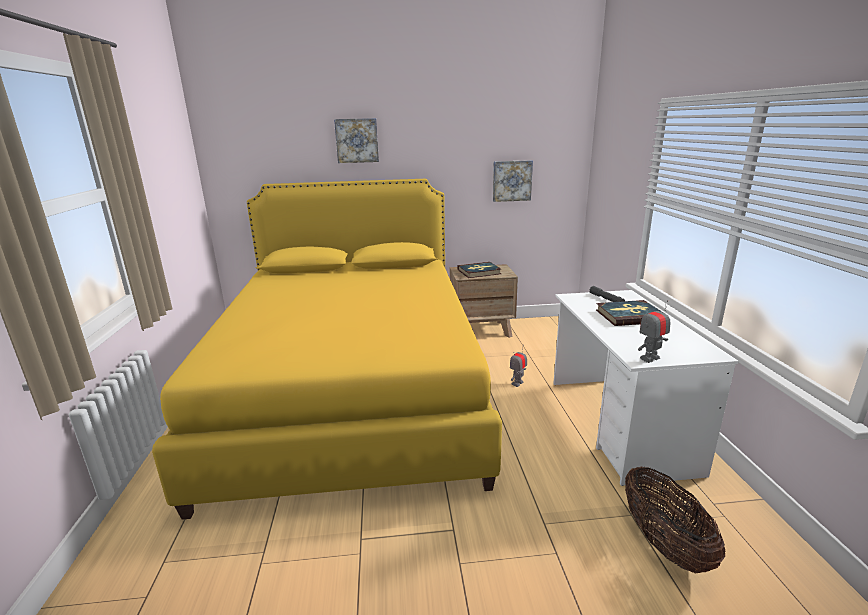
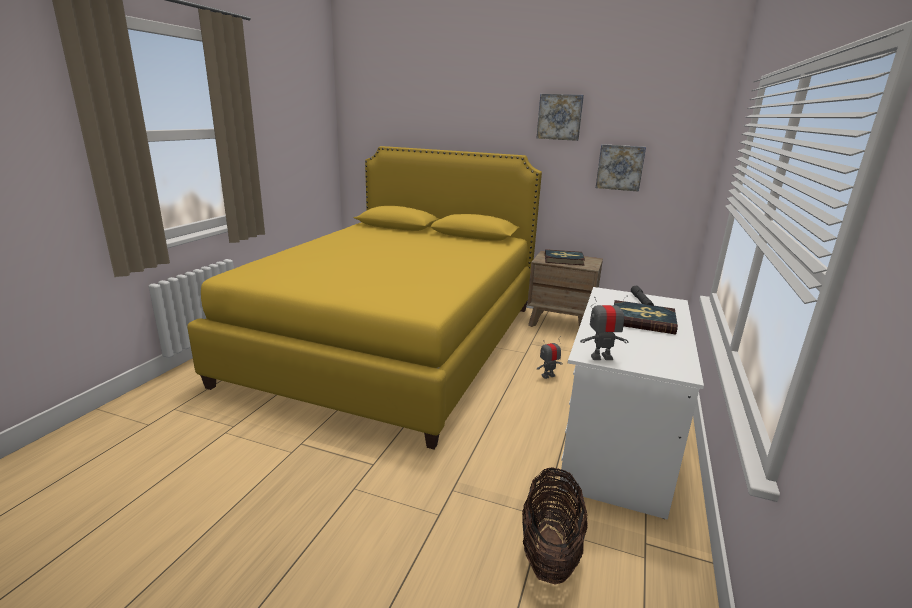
camera: 25 degrees right, 0 degrees up
picture [334,118,379,163] -> picture moved to [537,94,584,141]

